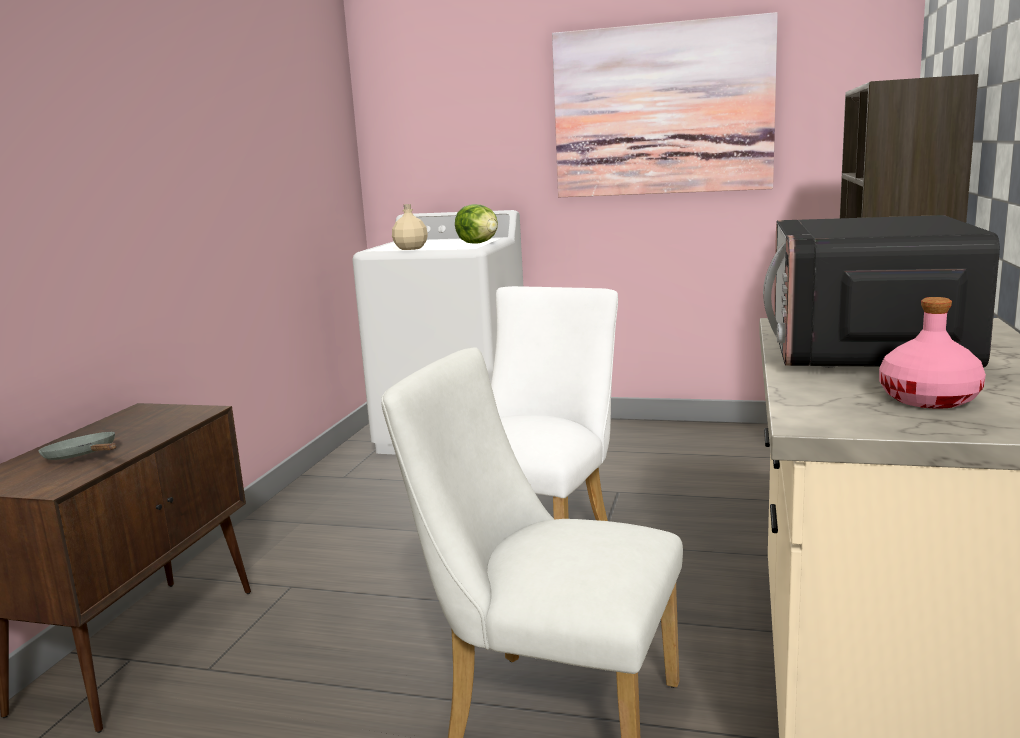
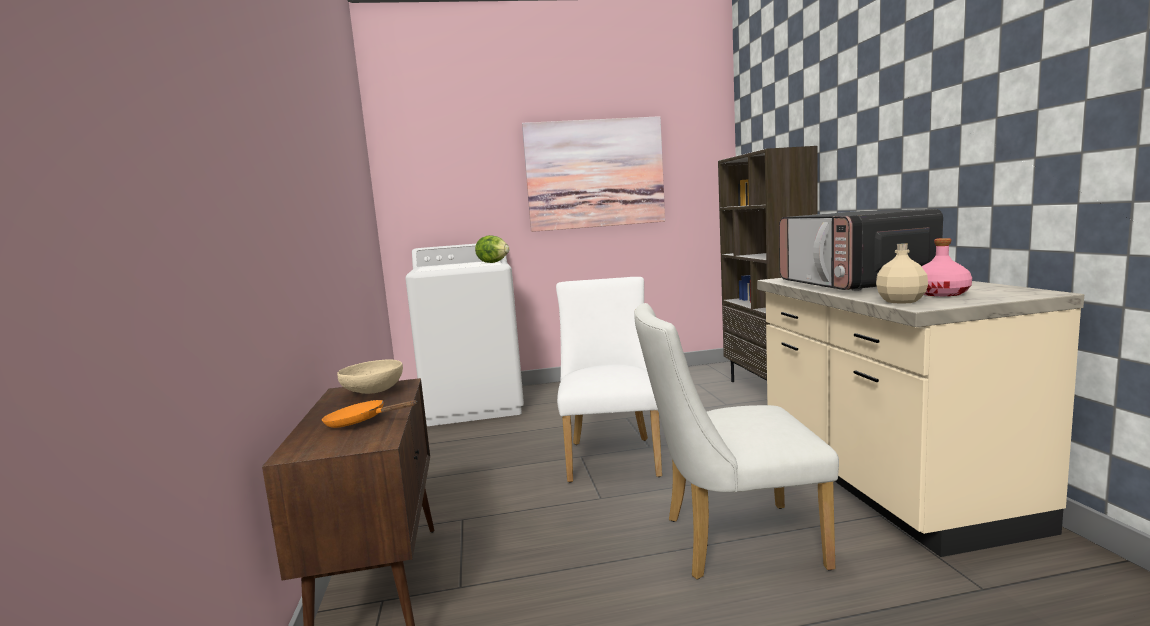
camera: 25 degrees left, 5 degrees down
grey frying pan [38,431,117,460] -> orange frying pan [322,400,417,428]
beige bottle [392,204,428,250] -> beige bottle moved to [876,243,928,304]
none -> beige bowl [337,359,403,394]

